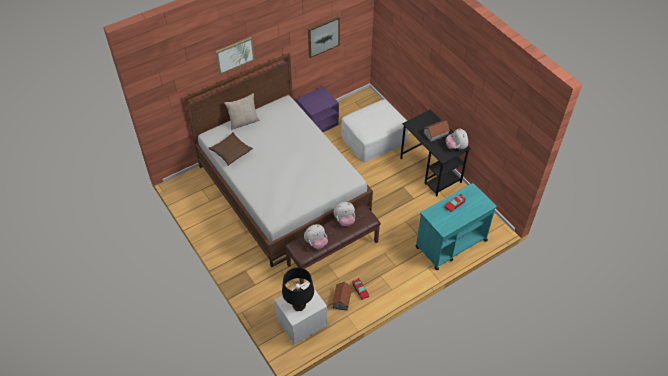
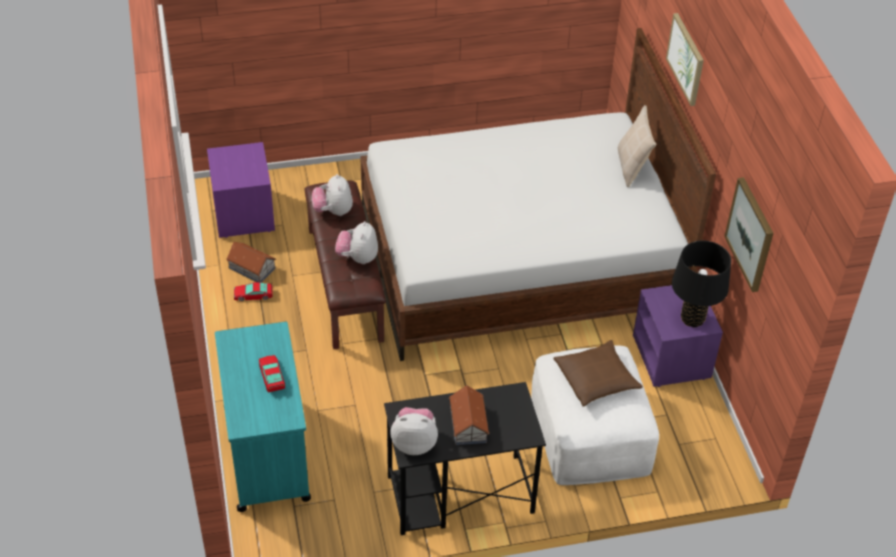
camera: 110 degrees right, 5 degrees down
brown pillow [208,132,253,166] -> brown pillow moved to [554,340,643,407]
white nightstand [274,281,327,345] -> purple nightstand [207,142,275,238]
black table lamp [282,268,314,311] -> black table lamp moved to [672,240,731,328]

